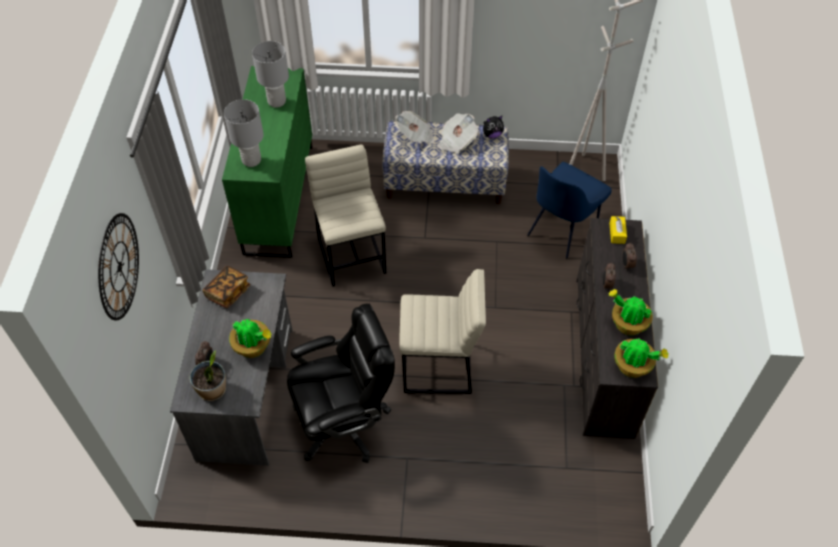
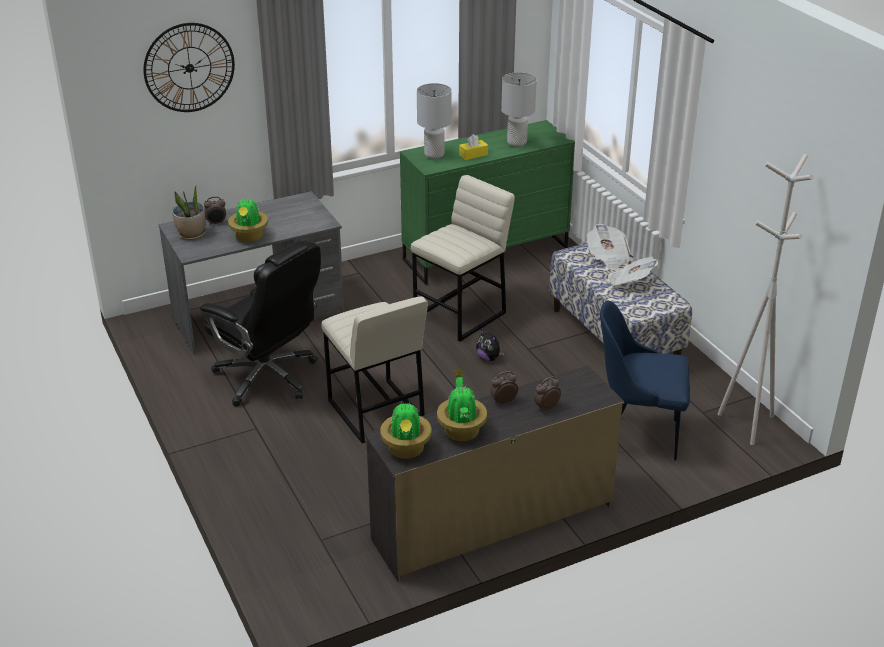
camera: 60 degrees right, 20 degrees down
book [202,266,250,308] -> none
plush toy [483,116,504,138] -> plush toy moved to [476,329,504,361]
yellow tissue box [609,216,627,244] -> yellow tissue box moved to [459,134,488,160]

